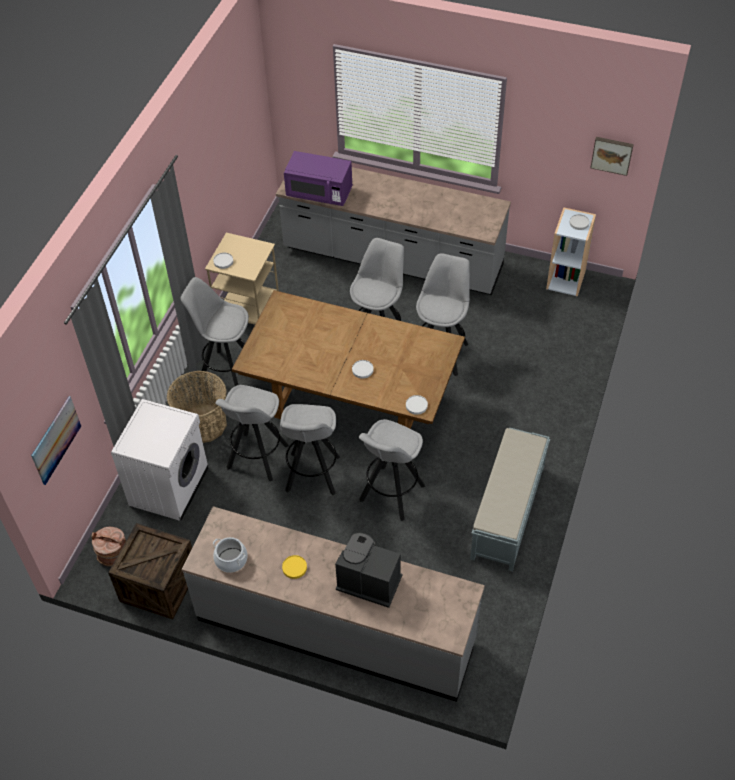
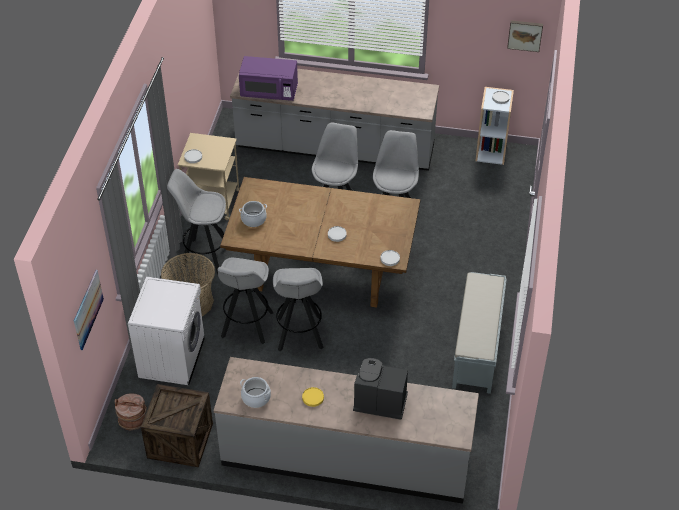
camera: 10 degrees left, 5 degrees down
grey stool [359,419,425,521] -> none
none -> cooking pot [239,201,267,227]

